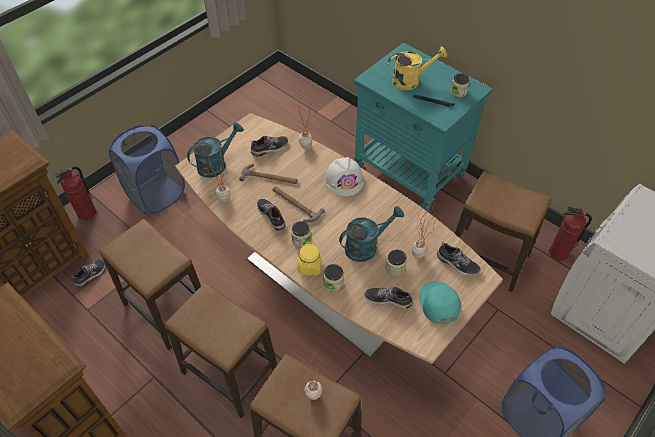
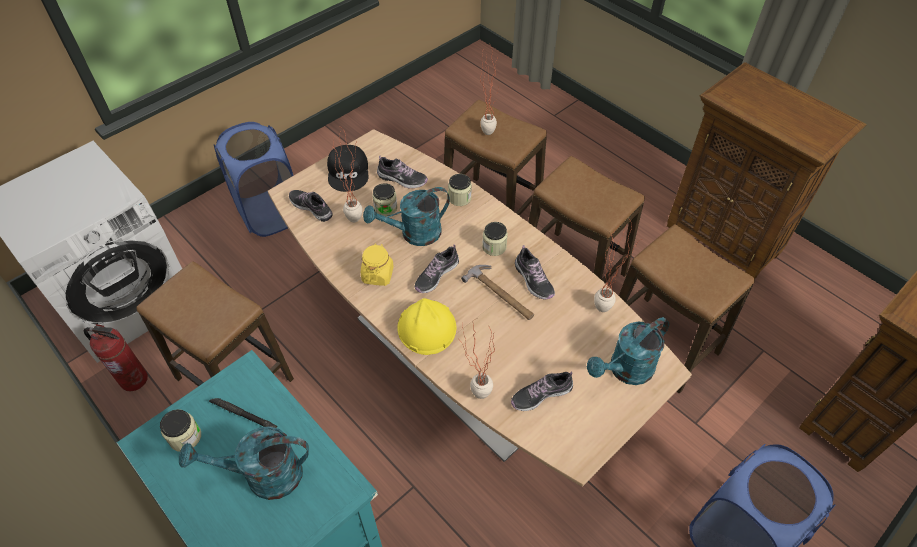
camera: 175 degrees left, 0 degrees up
fire extinguisher [54,167,96,220] -> none
shoe [72,259,106,287] -> shoe moved to [415,244,459,293]
hammer [239,164,298,184] -> none
yellow jar [298,242,321,275] -> yellow jar moved to [361,243,394,286]
white hard hat [325,157,364,196] -> yellow hard hat [397,298,456,355]
yellow watering can [388,47,447,90] -> turquoise watering can [179,426,309,500]
turquoise cap [419,281,461,324] -> black cap [327,145,368,192]

